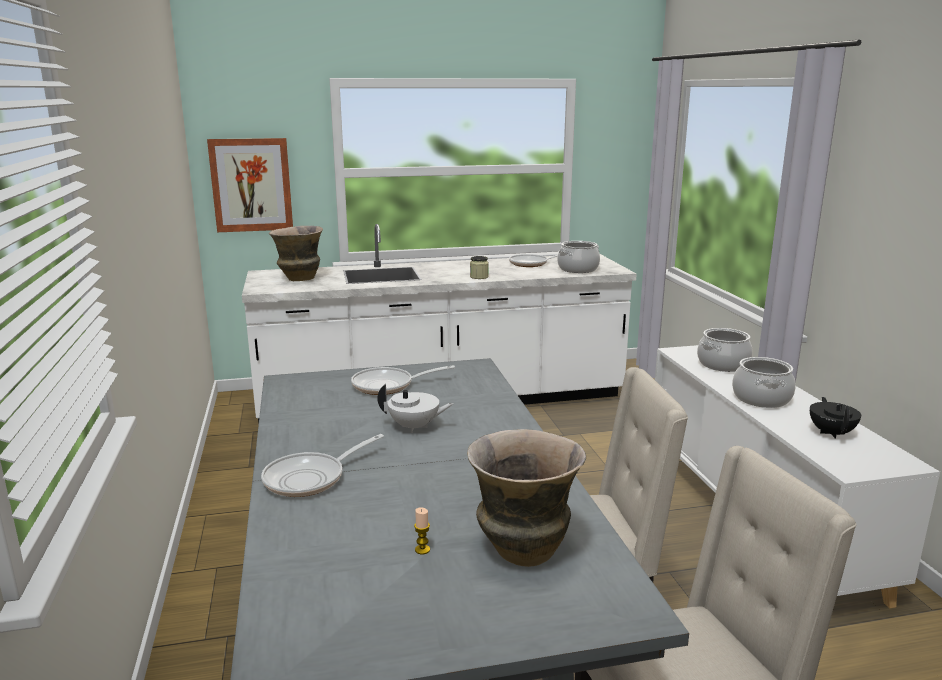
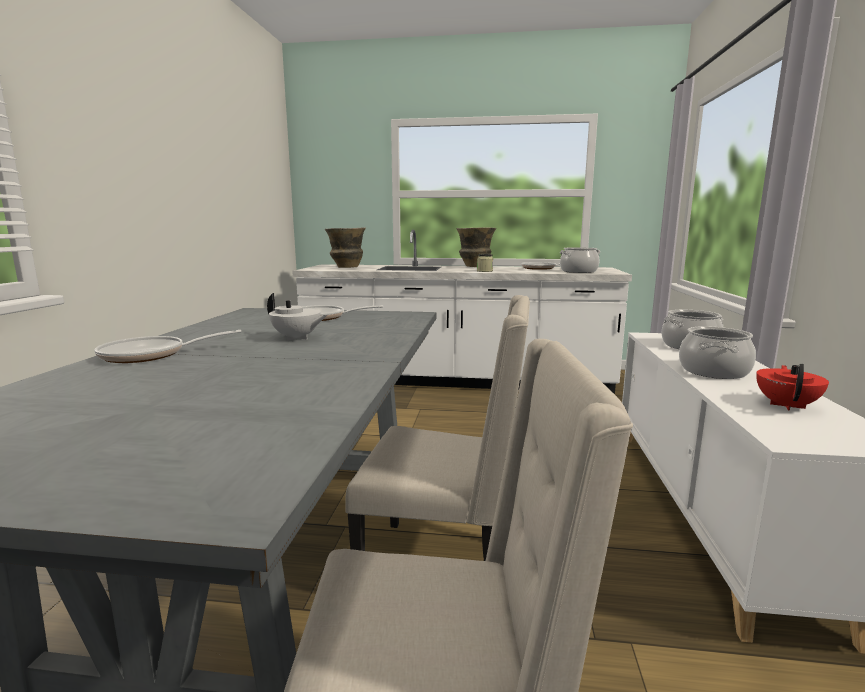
camera: 20 degrees right, 5 degrees down
picture [207,138,293,232] -> none
candle [414,507,430,554] -> none
vase [467,429,586,567] -> vase moved to [456,227,496,267]
black teapot [810,397,861,438] -> red teapot [756,364,829,411]

